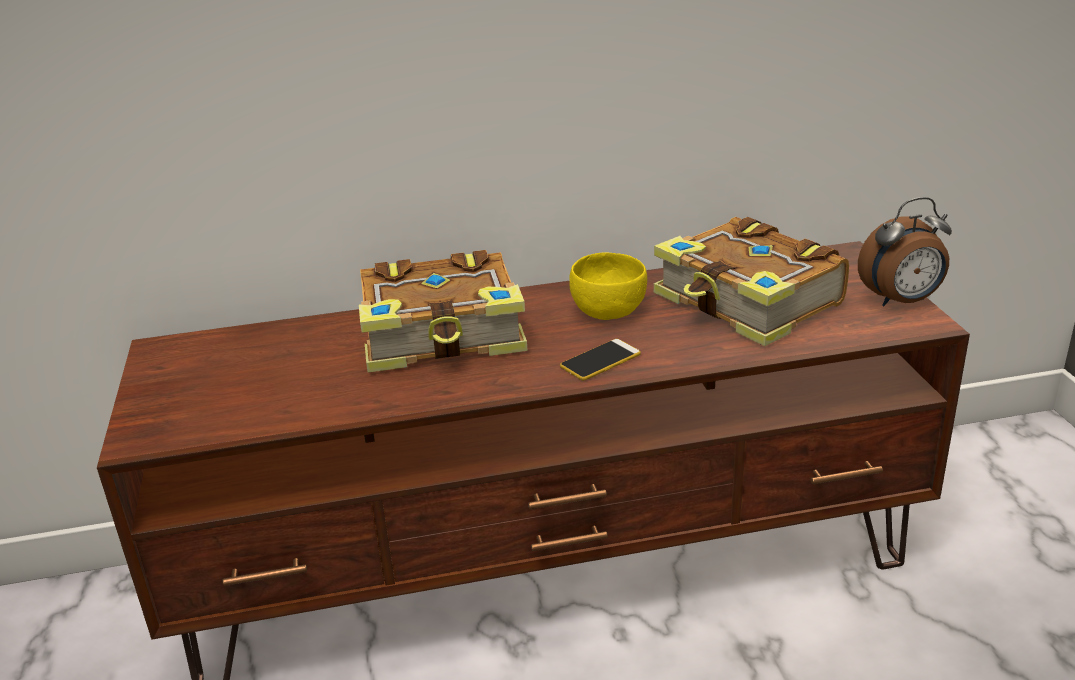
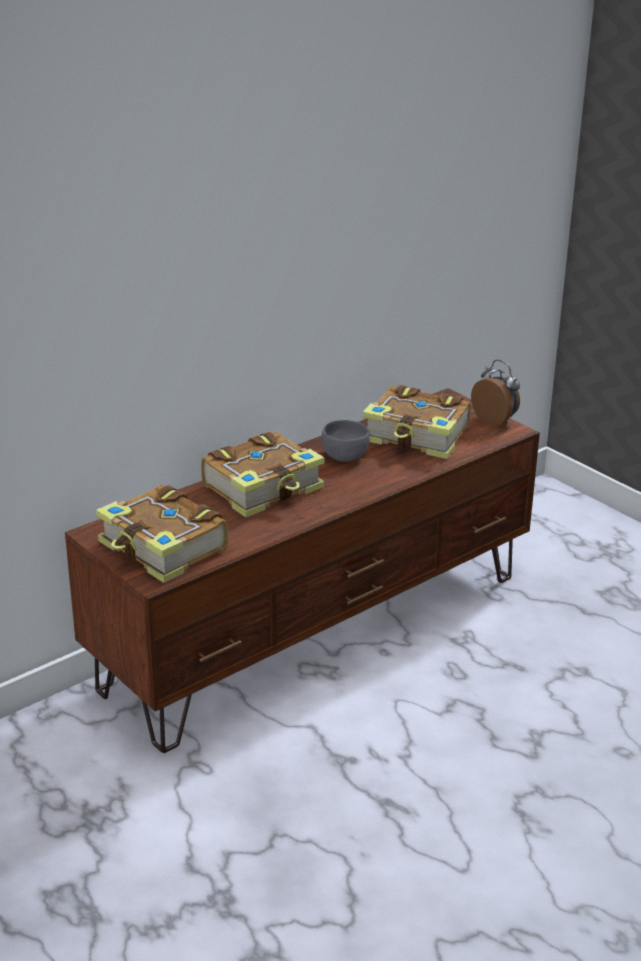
camera: 30 degrees left, 0 degrees up
phone [560,339,641,380] -> none
yellow bowl [569,253,647,320] -> grey bowl [321,420,370,462]
alarm clock [858,197,952,306] -> alarm clock turned 90 degrees counterclockwise [471,360,520,426]
none -> book [96,484,228,583]

